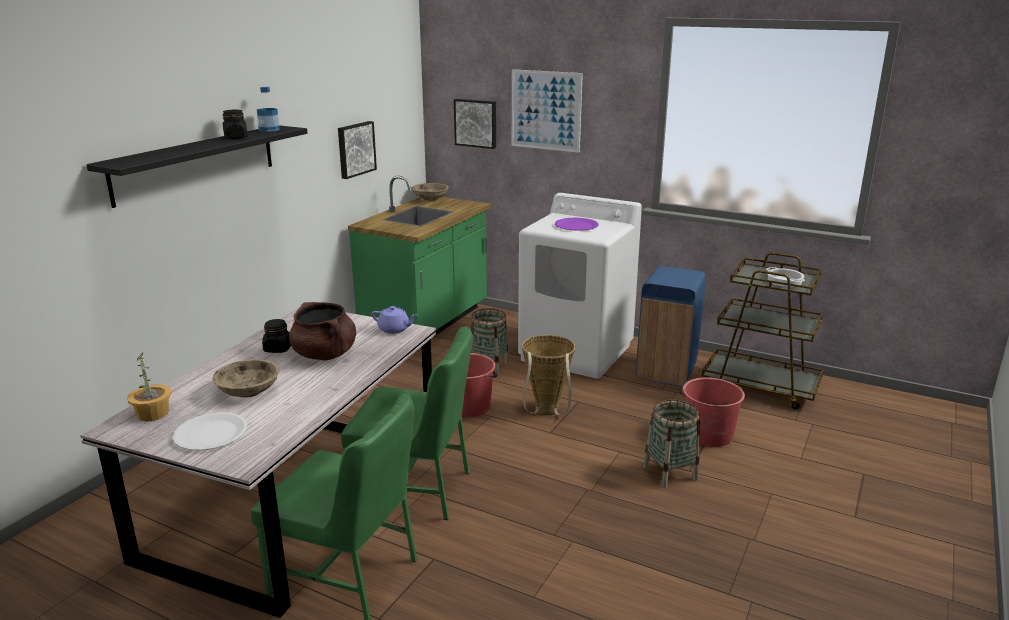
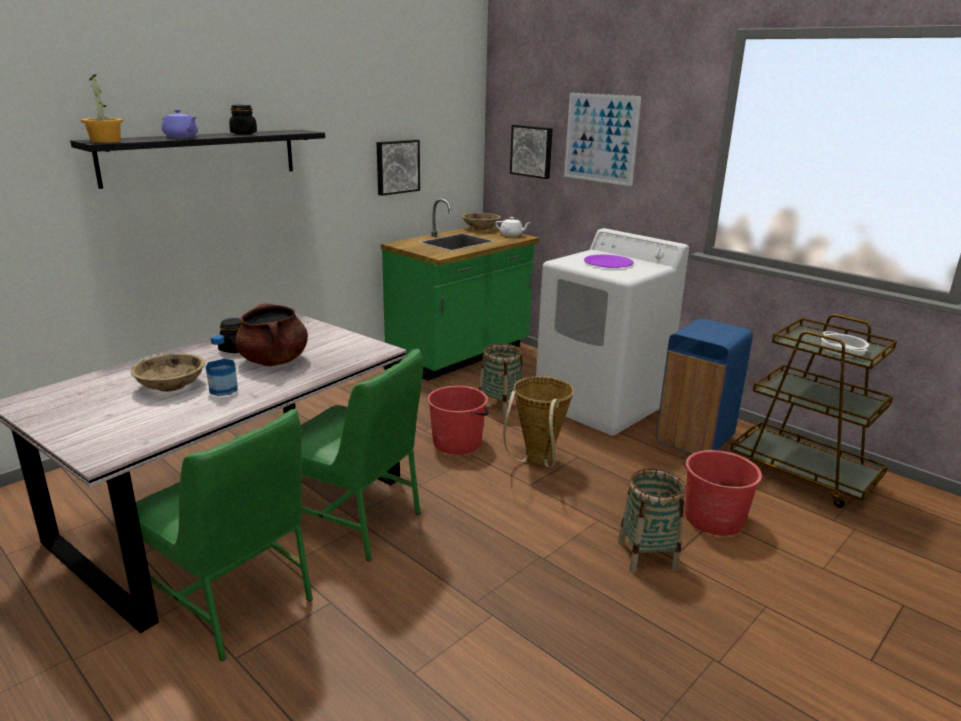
camera: 15 degrees right, 0 degrees up
potted plant [127,353,172,421] -> potted plant moved to [81,74,123,143]
white plate [172,413,248,451] -> none
bottle [257,87,280,132] -> bottle moved to [206,335,238,396]
purple teapot [371,306,418,334] -> purple teapot moved to [162,109,198,138]
none -> white teapot [495,217,530,237]

